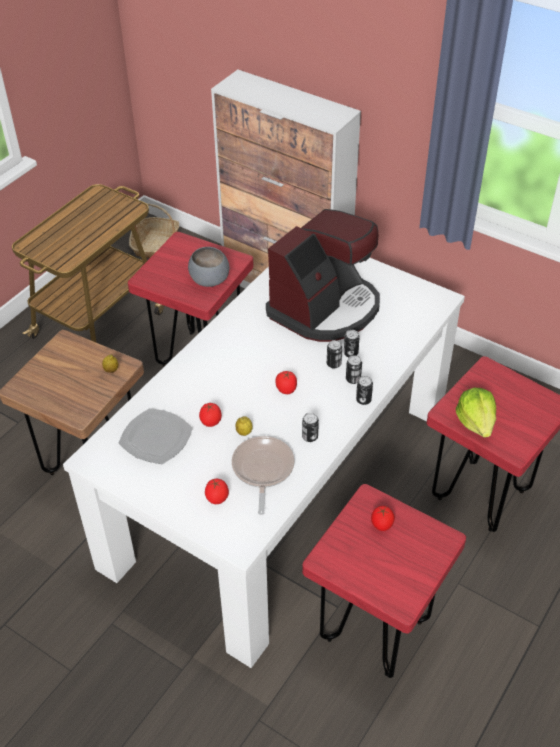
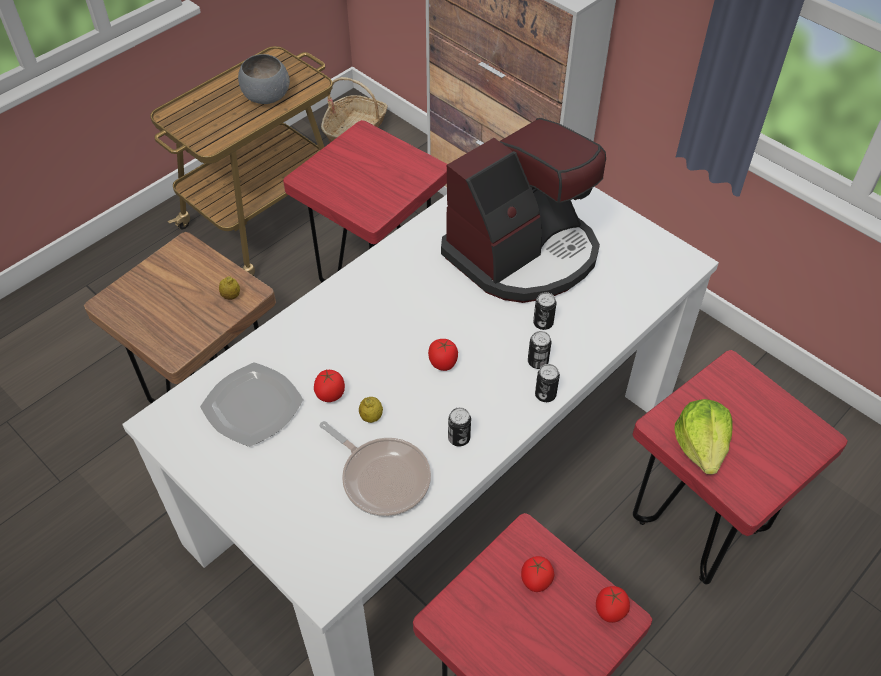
camera: 10 degrees right, 5 degrees up
grey bowl [188,247,230,287] -> grey bowl moved to [238,54,290,104]
tomato [205,479,229,504] -> tomato moved to [596,586,630,623]
frying pan [232,436,295,515] -> frying pan turned 120 degrees clockwise [320,421,431,517]
can [327,340,342,368] -> none

